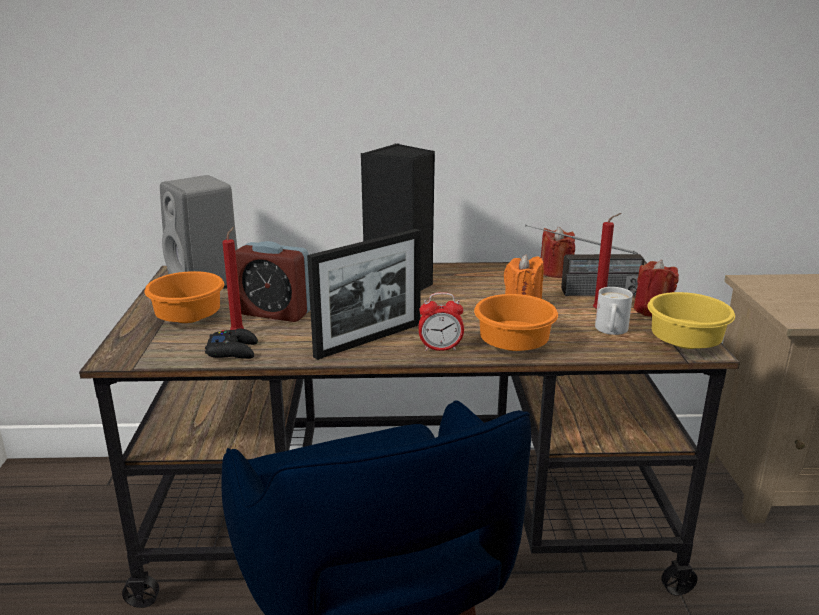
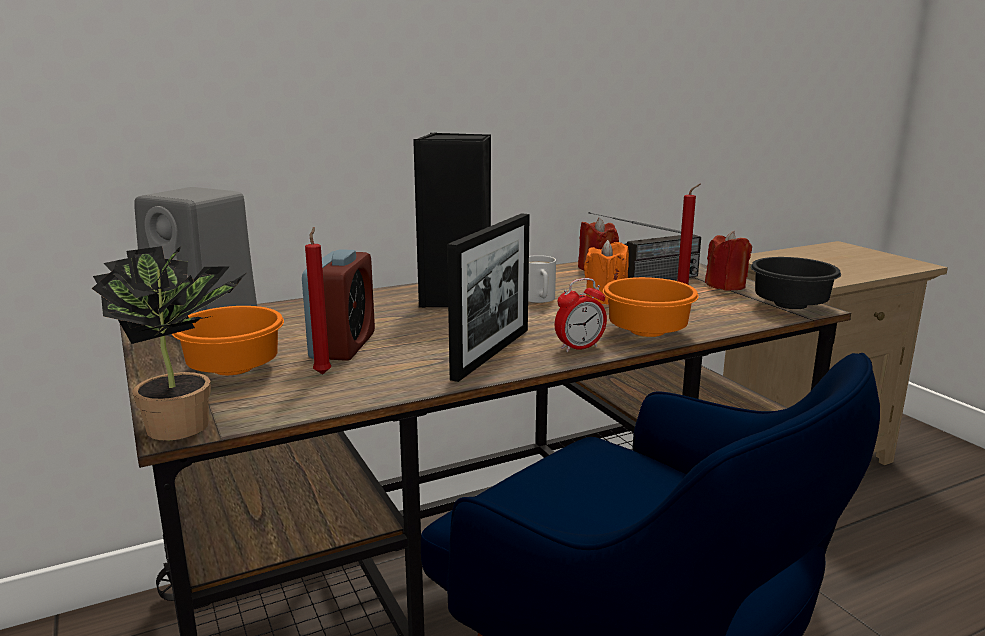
camera: 25 degrees left, 5 degrees down
black game controller [205,329,258,359] -> none
alarm clock [235,241,310,322] -> alarm clock turned 75 degrees counterclockwise [302,249,375,361]
white mug [595,287,633,335] -> white mug moved to [528,255,556,303]
yellow bowl [648,292,735,349] -> black bowl [751,257,841,309]
none -> potted plant [92,246,246,441]

